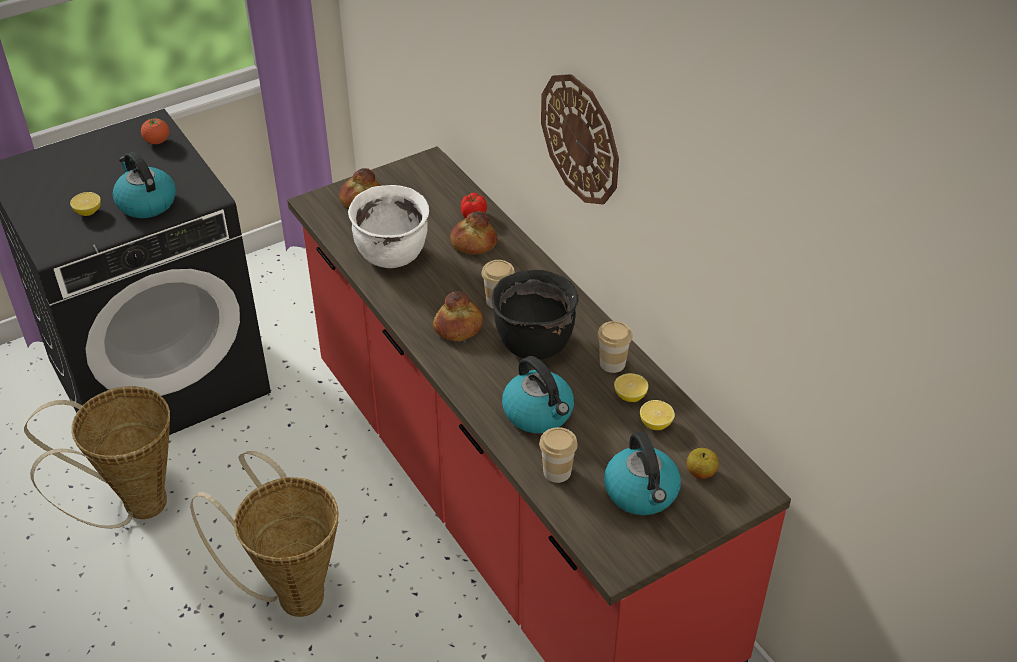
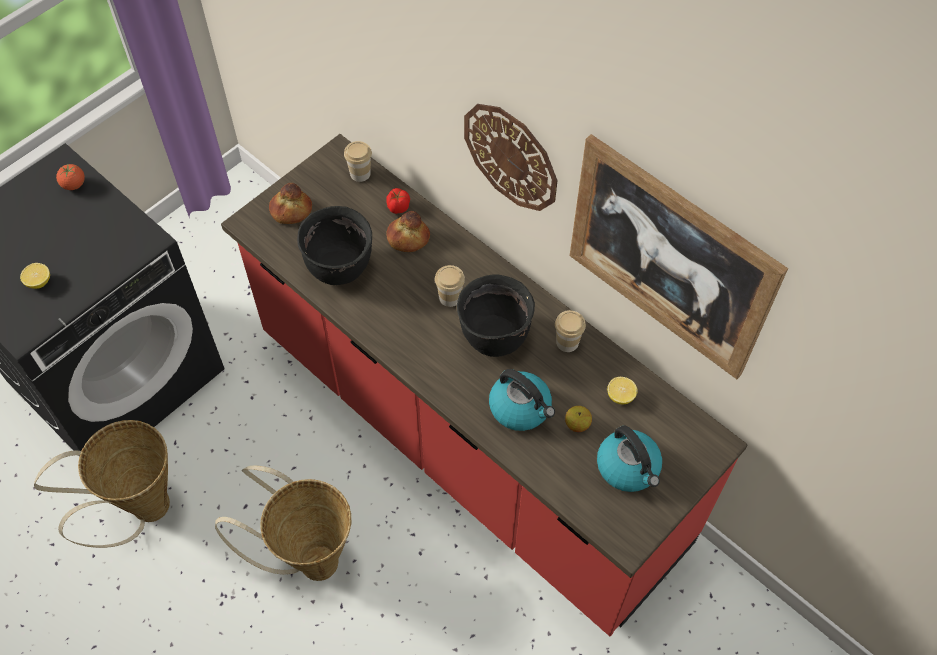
camera: 15 degrees left, 15 degrees up
kettle [113,151,176,218] -> none
white cooking pot [348,185,429,268] -> black cooking pot [297,206,372,285]
bread [433,292,483,342] -> none
cup [539,427,578,483] -> cup moved to [344,141,372,182]
lemon [614,373,648,402] -> none
apple [687,448,719,479] -> apple moved to [565,406,592,432]
none -> picture [570,134,788,379]

